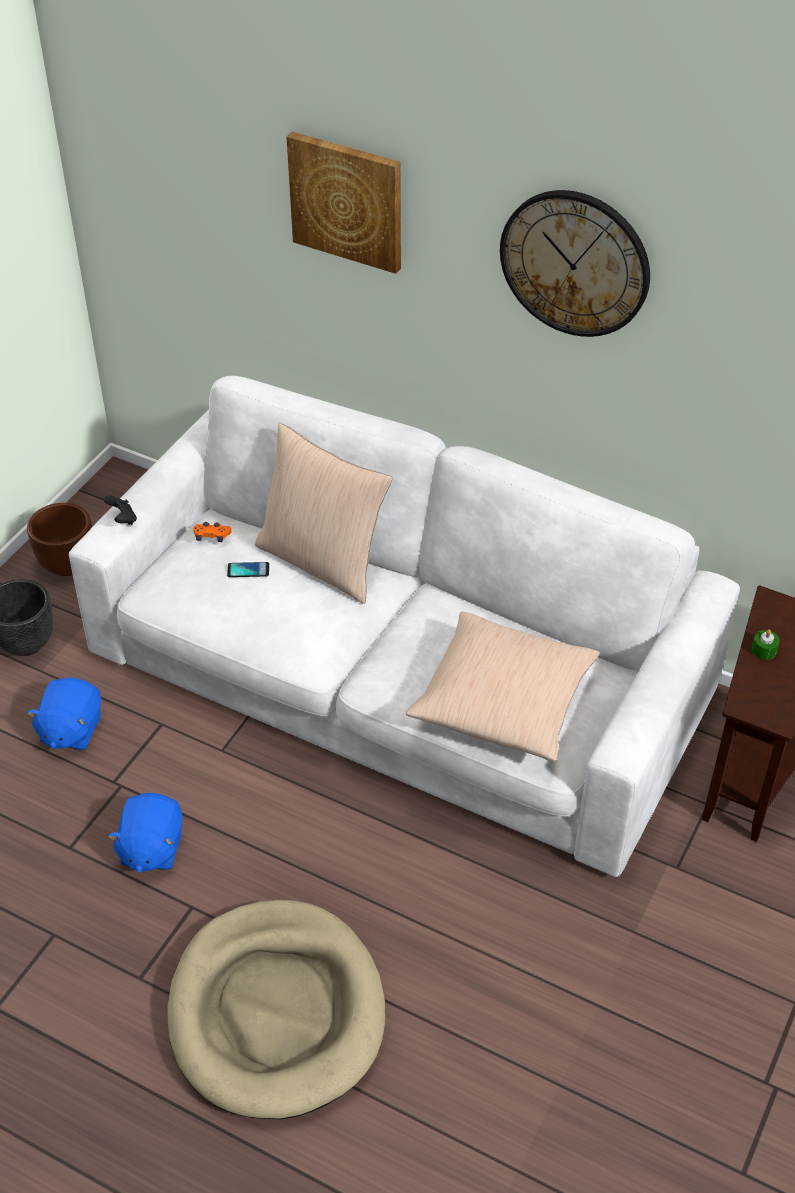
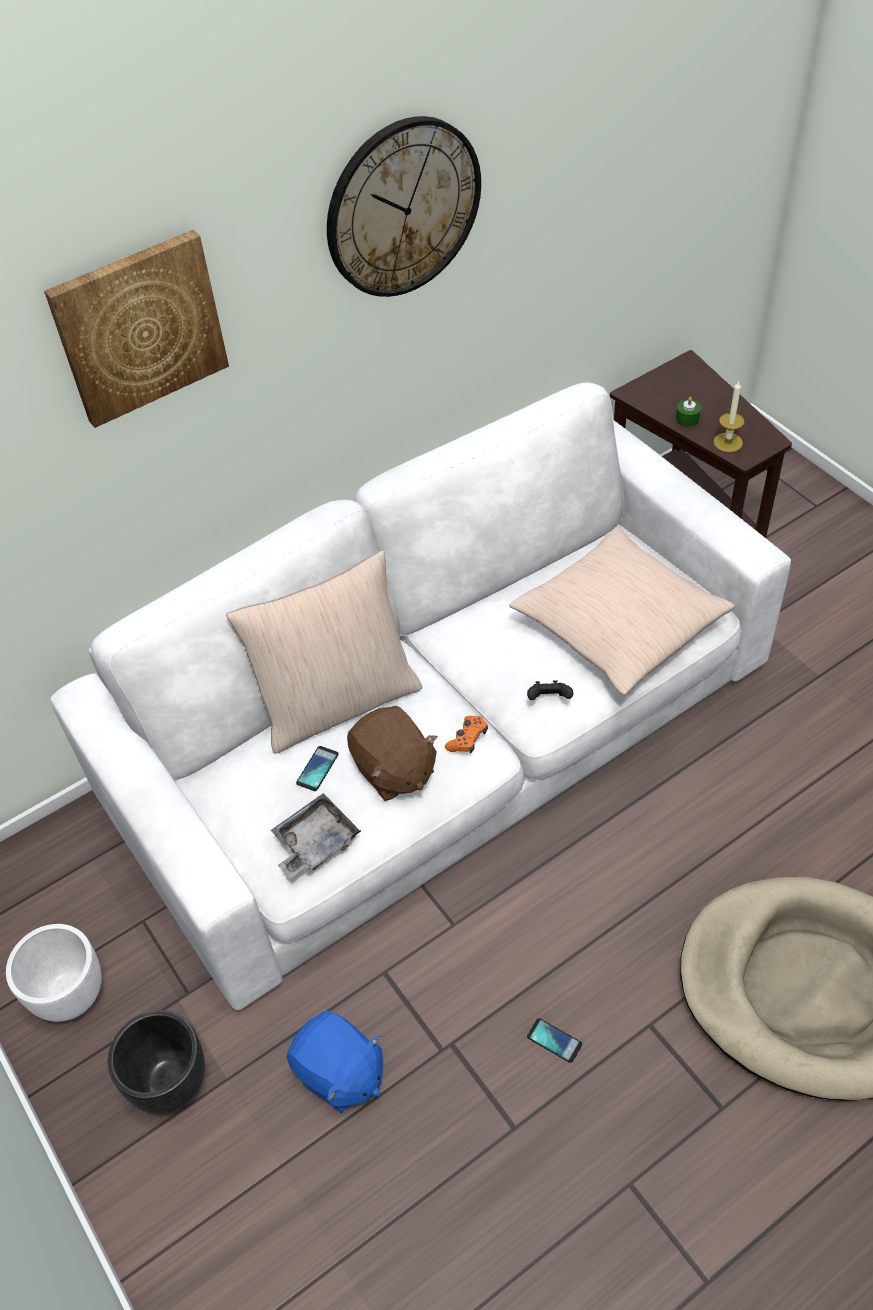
camera: 60 degrees left, 5 degrees up
brown planter [27,503,92,576] -> white planter [6,924,102,1022]
black game controller [104,496,137,525] -> black game controller moved to [527,680,573,700]
blue plush toy [108,793,182,873] -> phone [527,1018,582,1063]
orange game controller [193,522,232,542] -> orange game controller moved to [445,716,488,753]
none -> grey tray [271,793,361,879]
none -> brown plush toy [347,706,438,801]
none -> candle [714,381,745,452]

